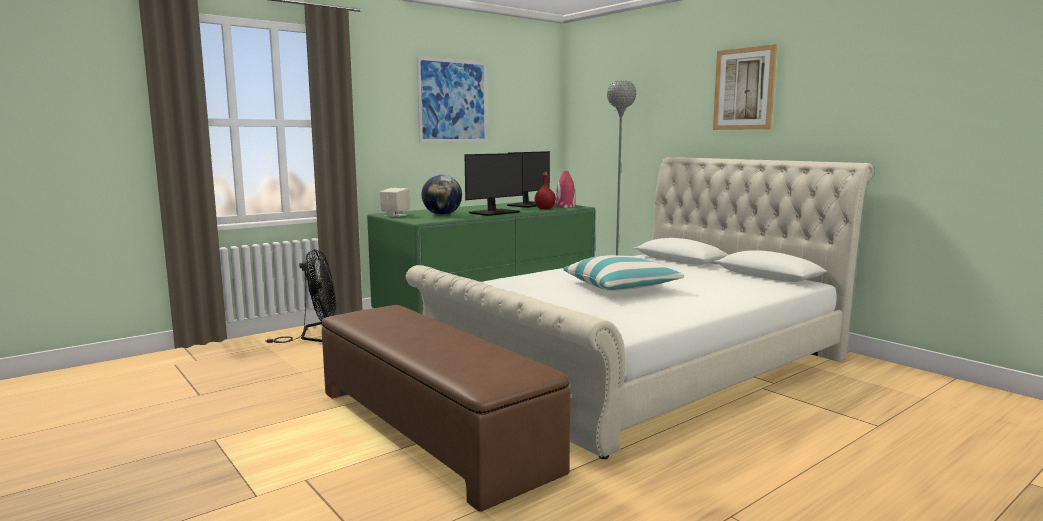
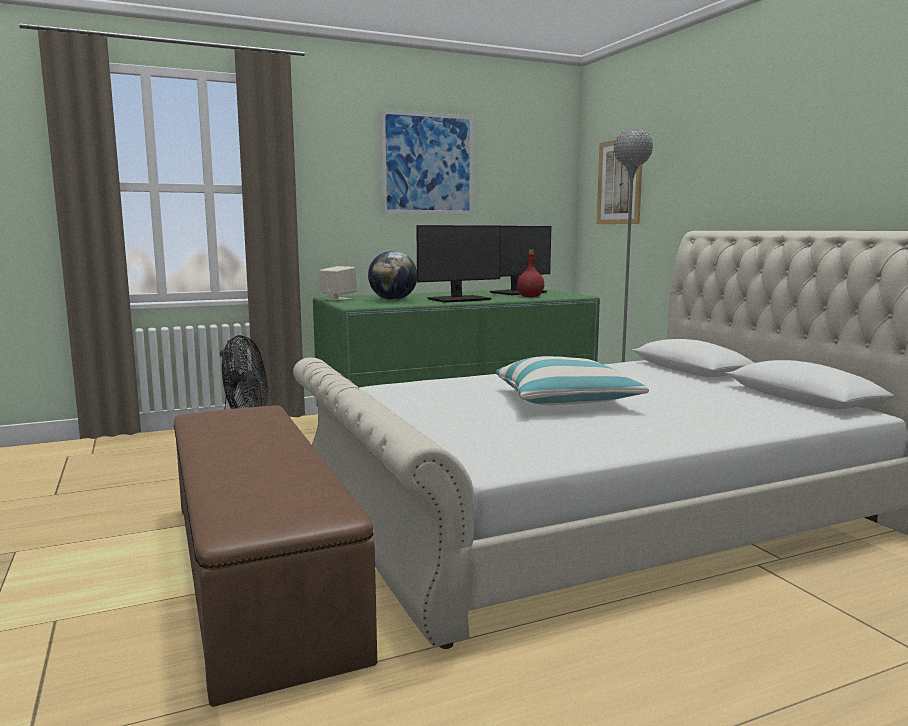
camera: 15 degrees right, 0 degrees up
red vase [556,171,575,208] -> none
picture [713,44,777,130] -> picture moved to [596,140,642,224]

